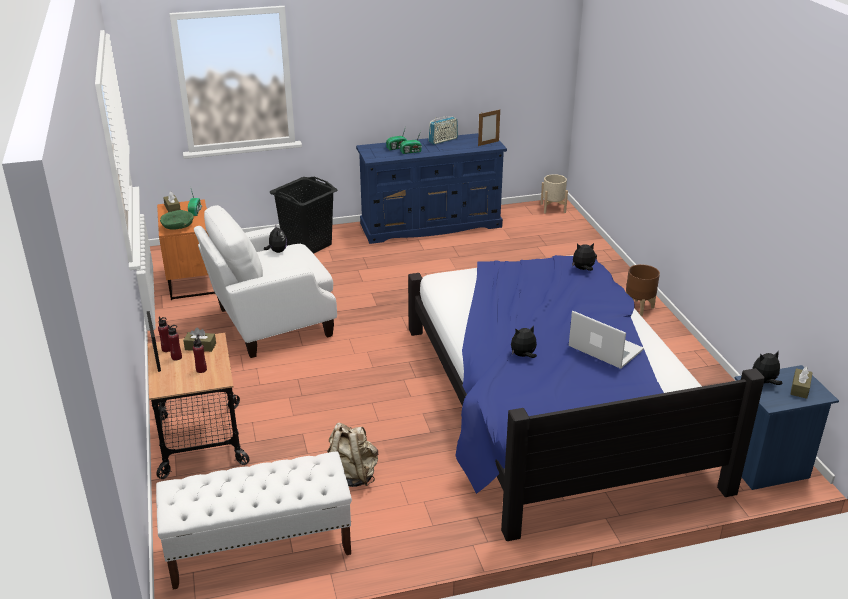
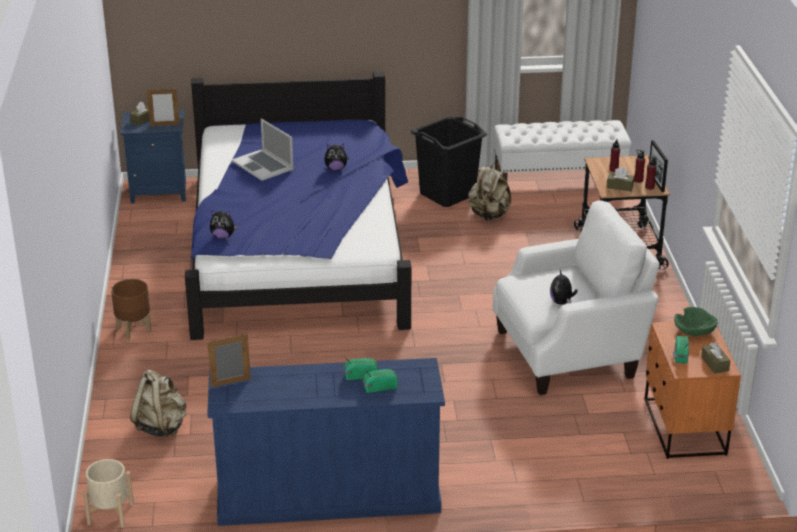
camera: 170 degrees left, 0 degrees up
black laundry basket [270,177,337,254] -> black laundry basket moved to [410,116,487,207]
radio [428,116,458,145] -> none
plush toy [752,351,782,385] -> picture frame [147,89,180,126]
none -> beige backpack [130,370,186,437]

